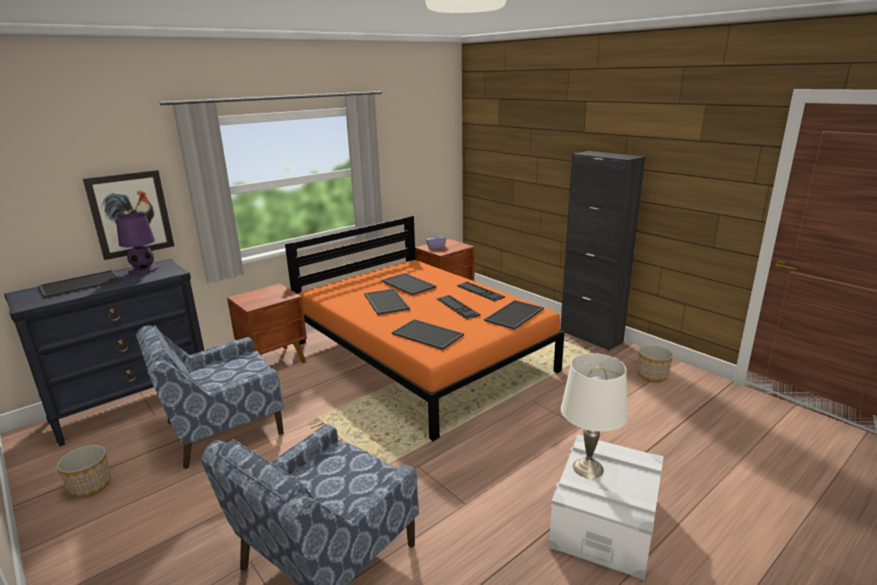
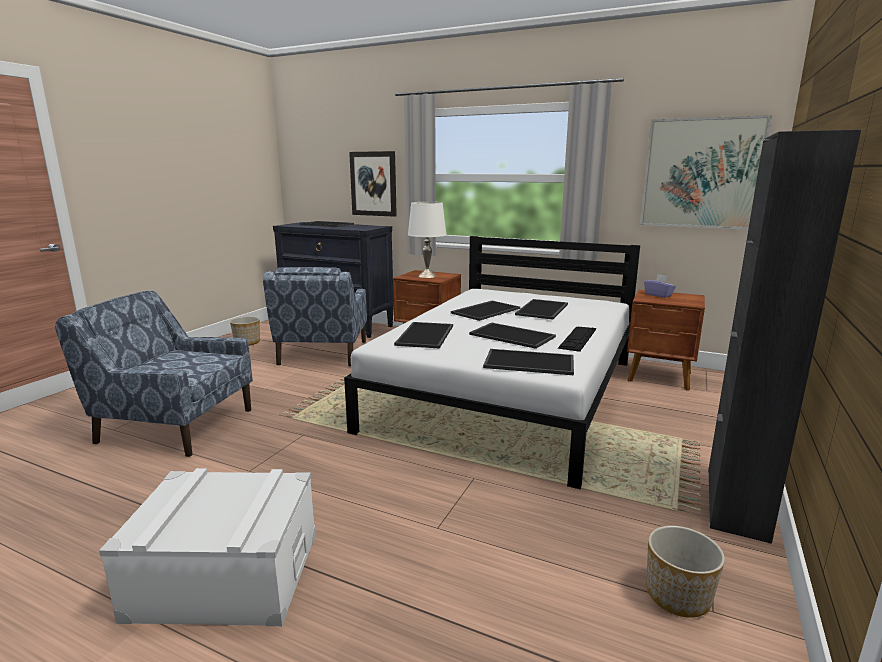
camera: 65 degrees right, 5 degrees down
purple table lamp [116,213,159,274] -> none
blue armchair [136,325,284,469] -> blue armchair turned 120 degrees counterclockwise [263,267,367,367]
orange bed [285,216,565,442] -> white bed [344,236,640,489]
keyboard [437,295,480,319] -> tray [469,323,556,349]
white table lamp [561,353,628,479] -> white table lamp moved to [408,202,447,278]
none -> picture [640,115,772,229]

